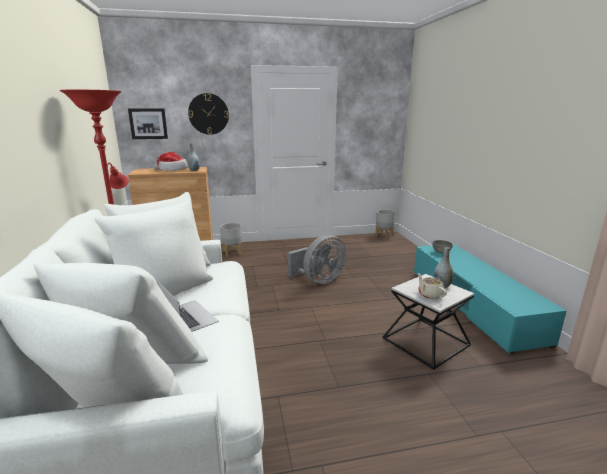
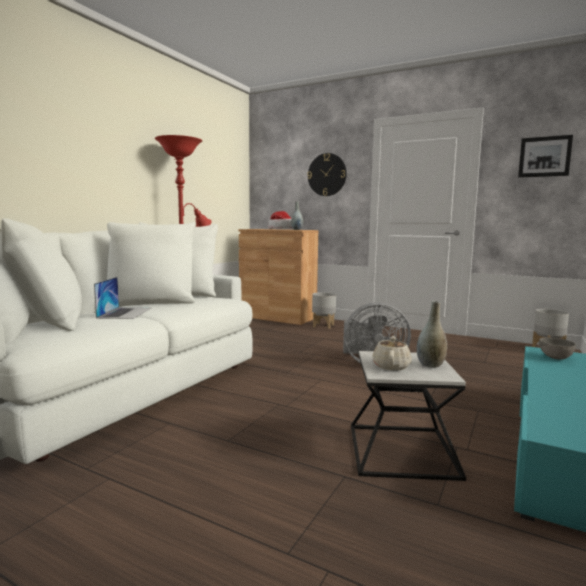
camera: 40 degrees right, 10 degrees down
picture [128,108,168,139] -> picture moved to [518,135,573,178]

